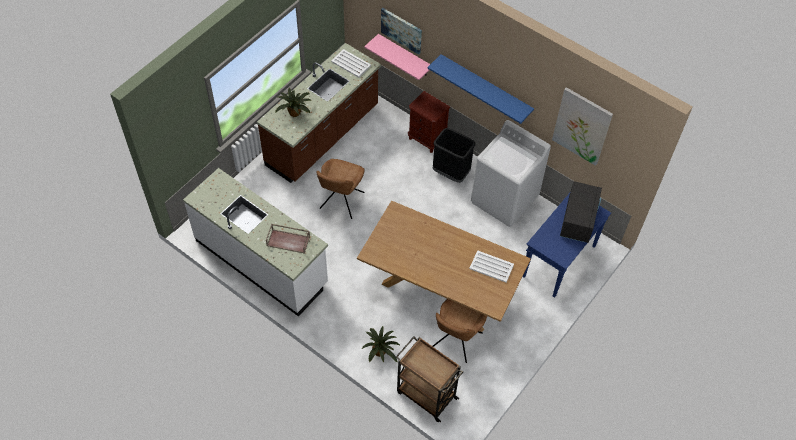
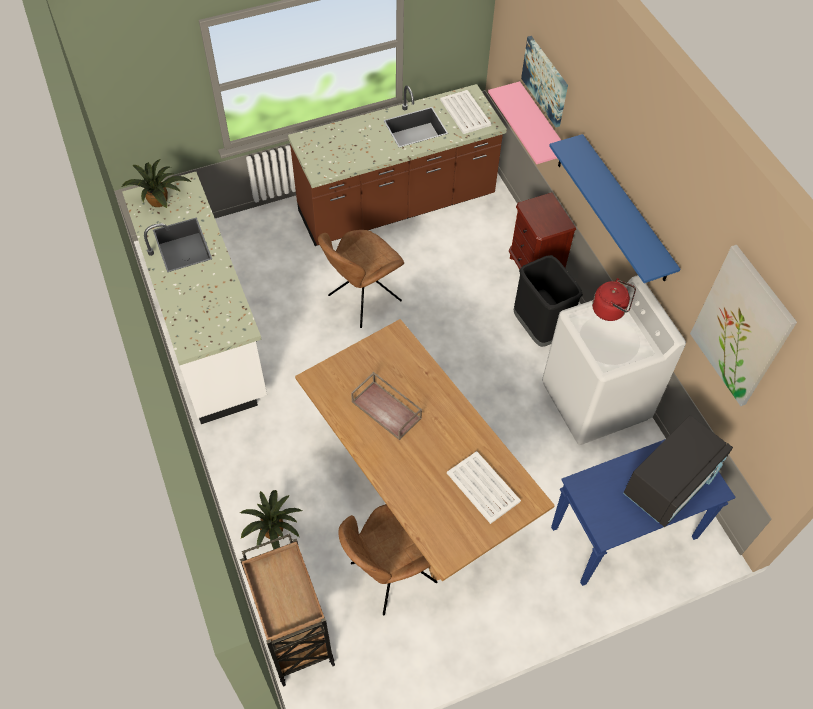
camera: 30 degrees right, 0 degrees up
brown tray [266,224,310,254] -> brown tray moved to [351,372,422,440]
potted plant [275,88,312,117] -> potted plant moved to [122,159,191,208]
none -> red kettle [592,278,636,321]

